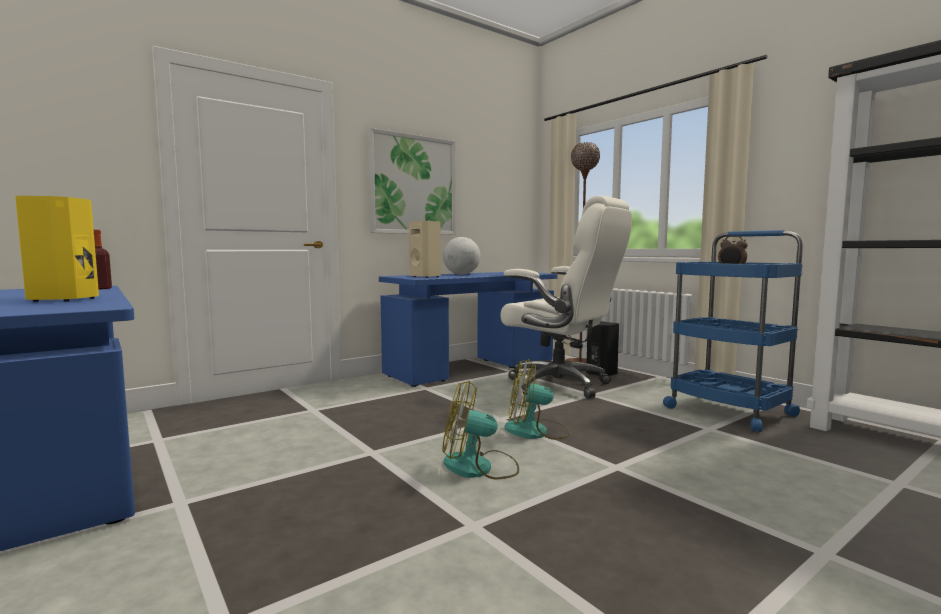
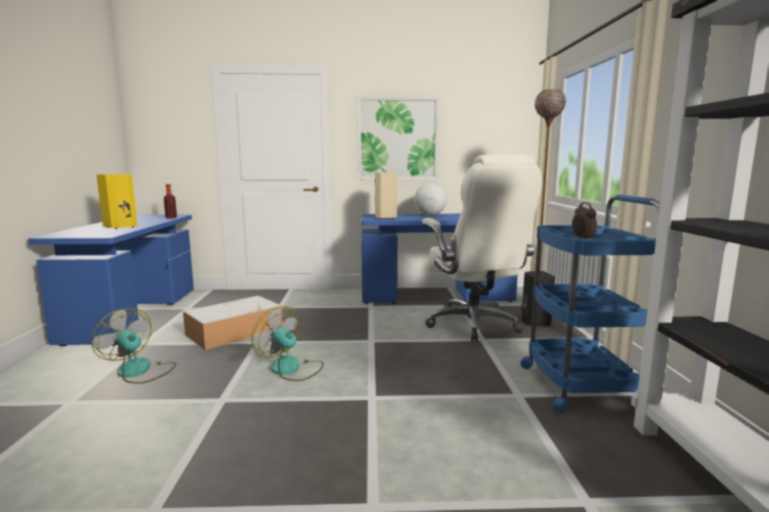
camera: 35 degrees right, 5 degrees up
fan [504,359,571,440] -> fan moved to [91,308,176,384]
none -> storage box [183,295,283,350]

